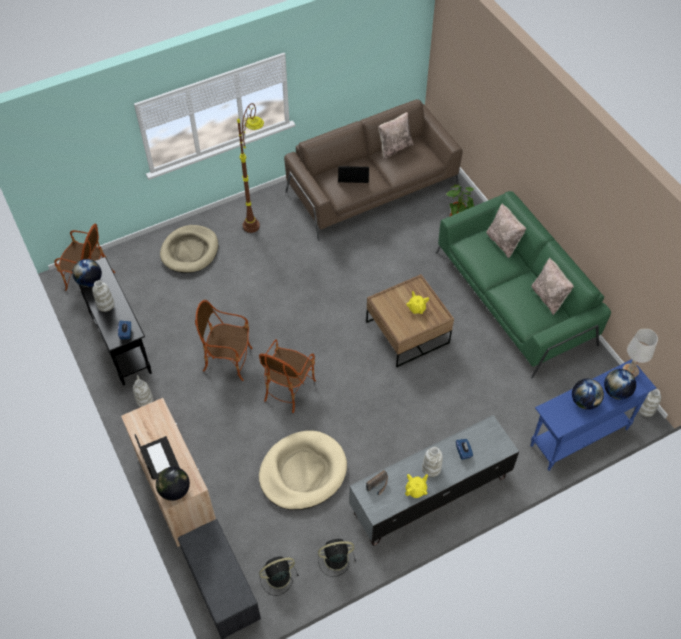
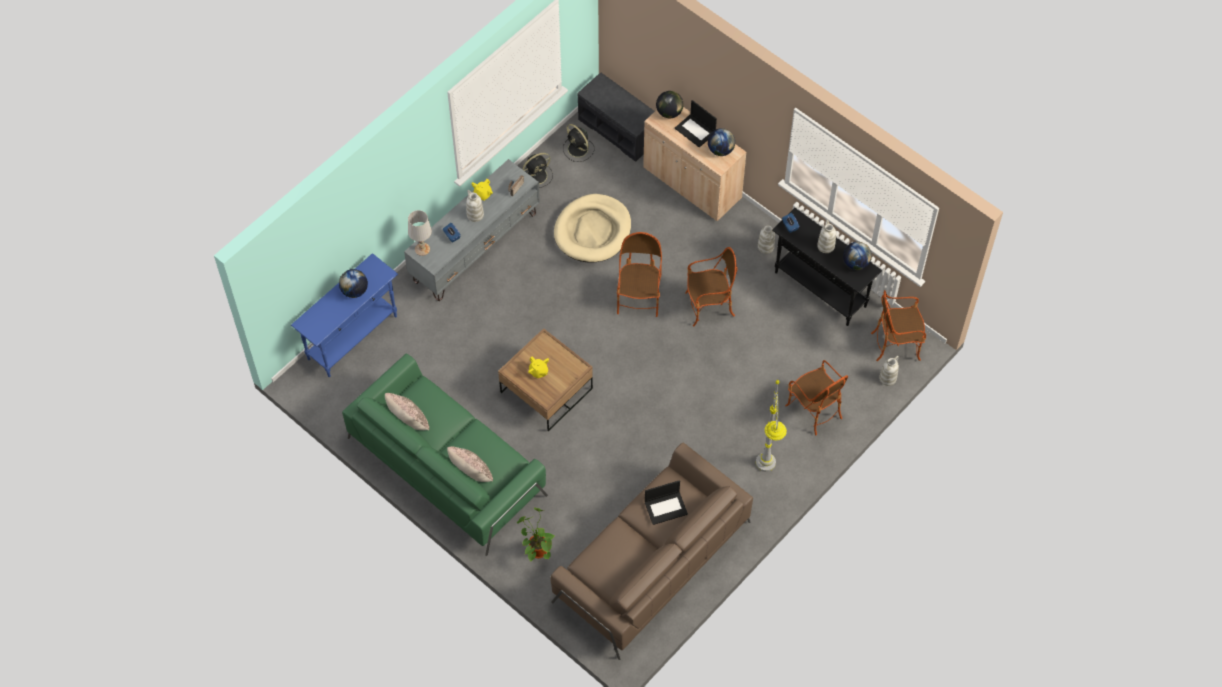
camera: 160 degrees right, 5 degrees up
beige dog bed [160,225,218,273] -> armchair [785,360,848,435]
brown floor lamp [237,103,264,233] -> grey floor lamp [756,380,787,472]
black fan [259,556,299,596] -> black fan turned 90 degrees clockwise [563,124,595,162]
beige pillow [379,112,413,159] -> none
globe [604,369,636,400] -> globe moved to [708,128,735,156]
white table lamp [623,328,658,377] -> white table lamp moved to [408,210,432,256]
white vase [639,389,661,417] -> white vase moved to [879,356,899,386]

